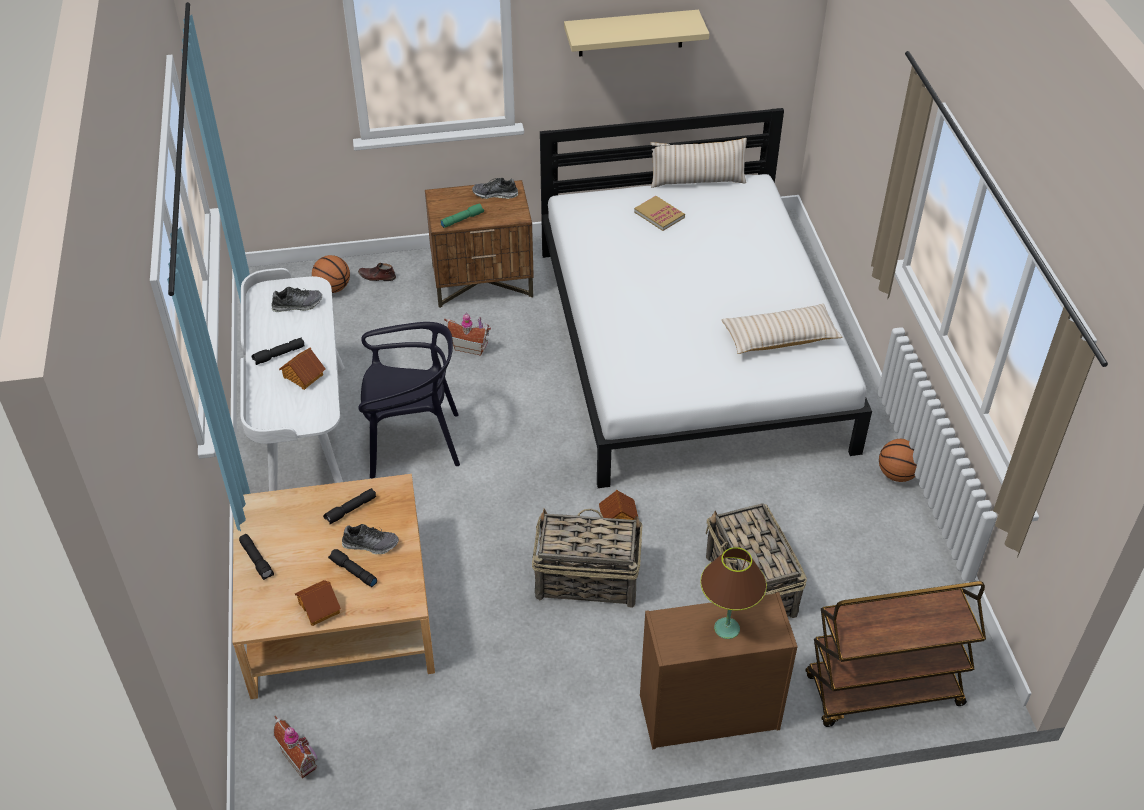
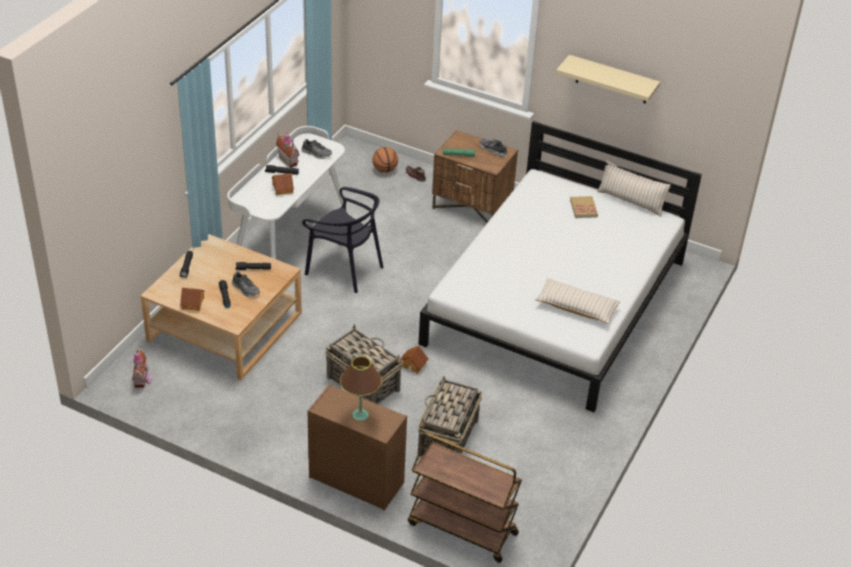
camera: 35 degrees right, 5 degrees down
toy house [444,313,491,356] -> toy house moved to [276,133,299,168]
basketball [879,439,917,482] -> none

